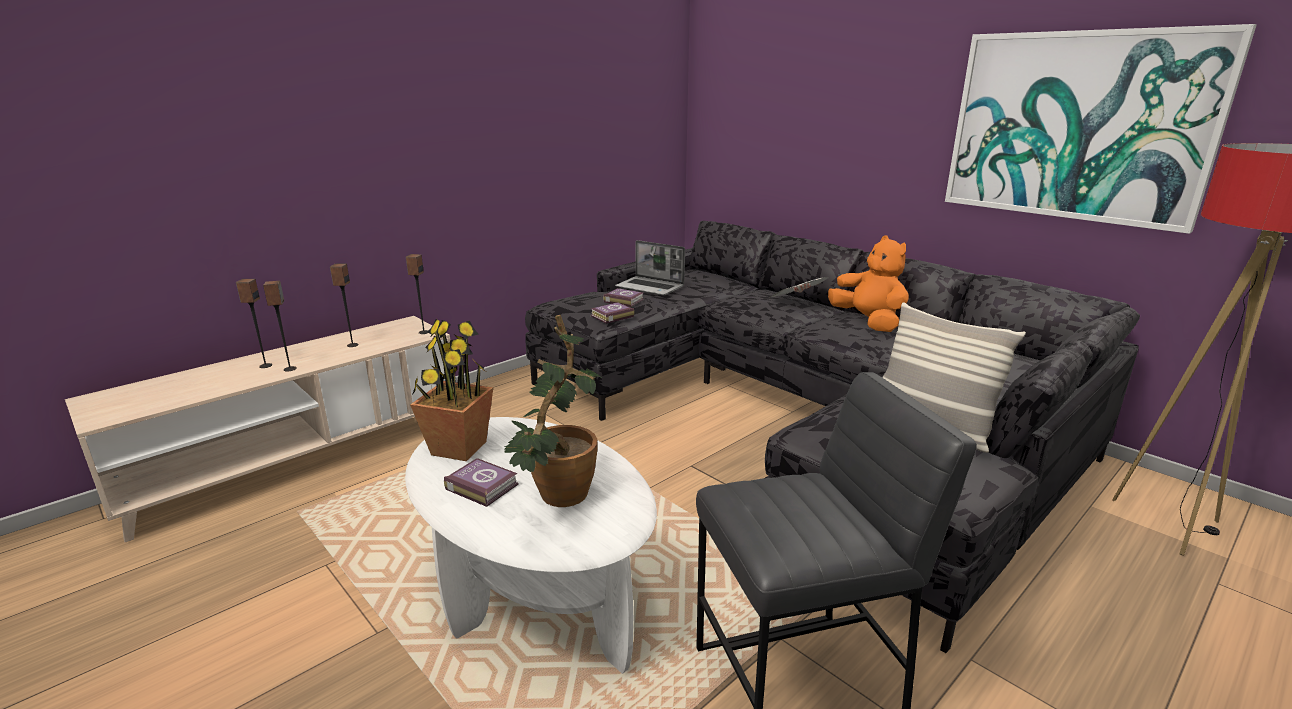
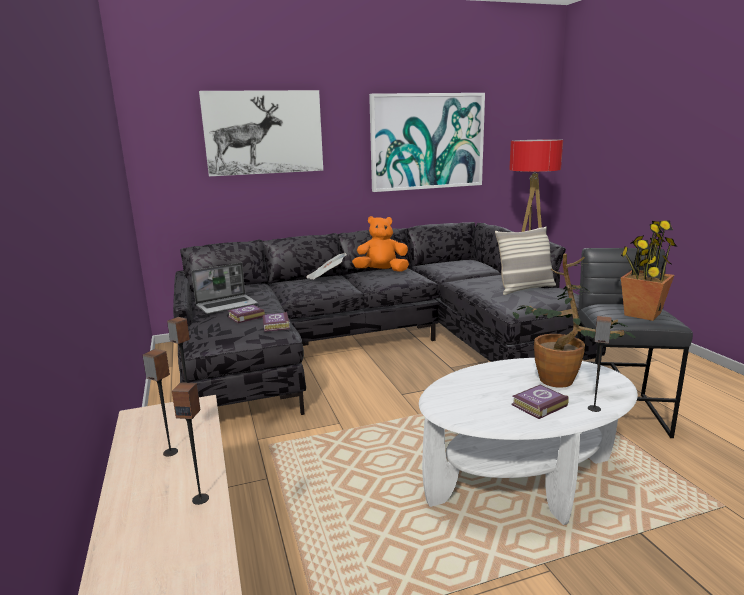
camera: 65 degrees left, 5 degrees down
speaker [236,279,272,368] -> speaker moved to [588,316,611,412]
potted plant [410,319,493,461] -> potted plant moved to [621,220,677,321]
none -> picture [199,90,323,176]

